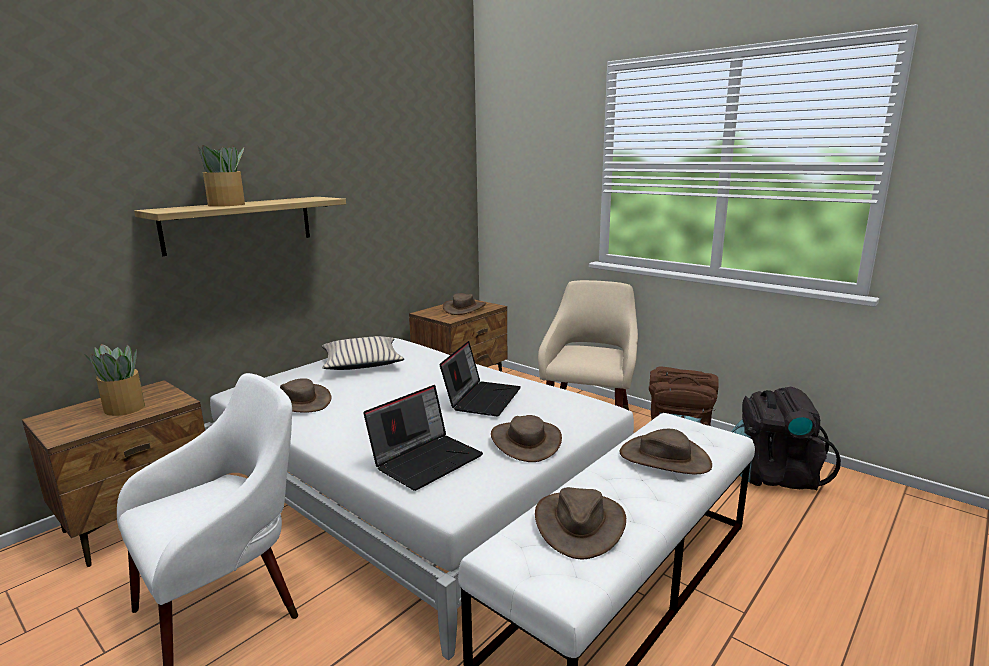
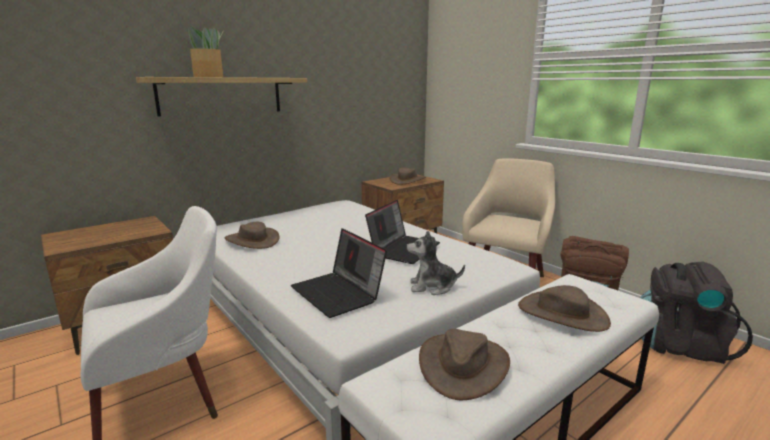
camera: 10 degrees right, 0 degrees up
potted plant [84,344,145,416] -> none
beige pillow [322,336,404,370] -> none
laptop [363,385,483,491] -> laptop turned 90 degrees clockwise [291,228,387,318]
brown hat [491,415,562,462] -> plush toy [407,231,465,295]

